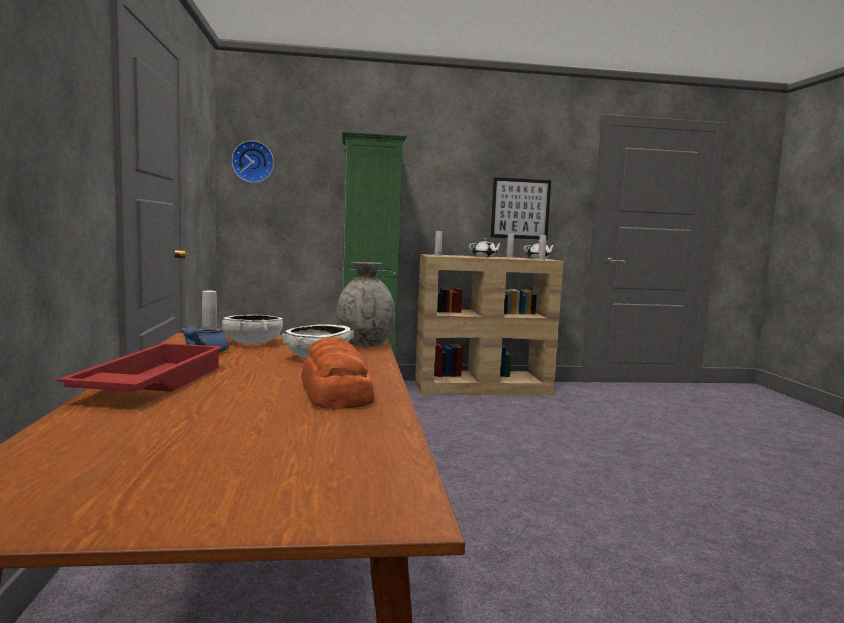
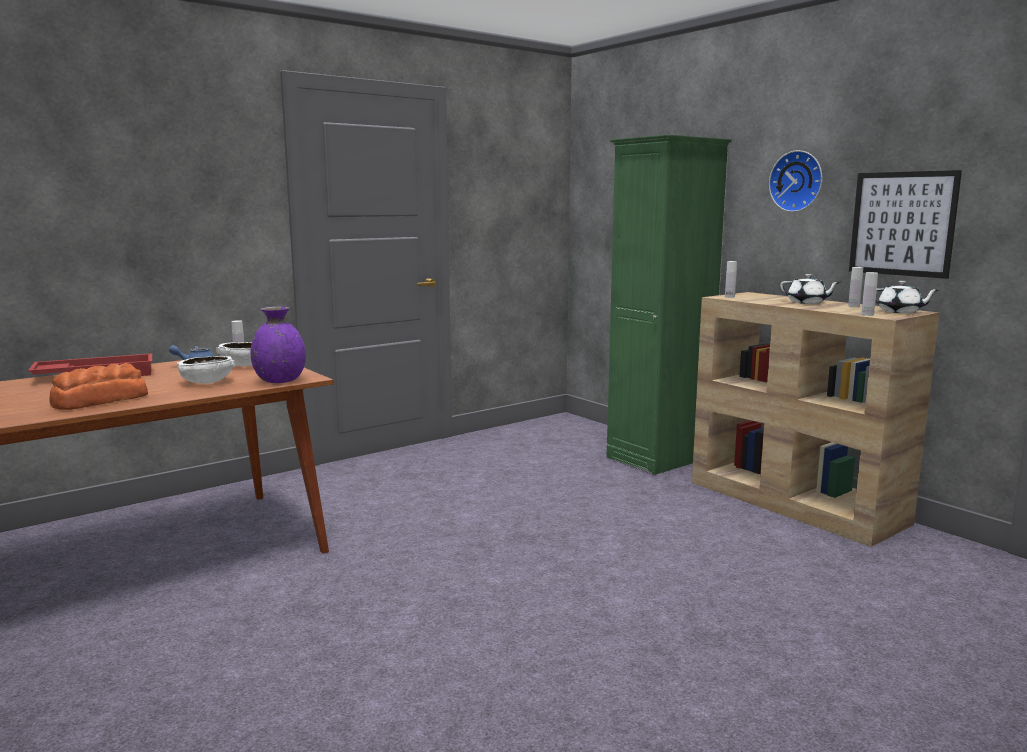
camera: 60 degrees right, 5 degrees up
wall clock [231,141,274,183] -> wall clock moved to [769,150,823,212]
grey vase [336,262,395,346] -> purple vase [251,307,306,383]

